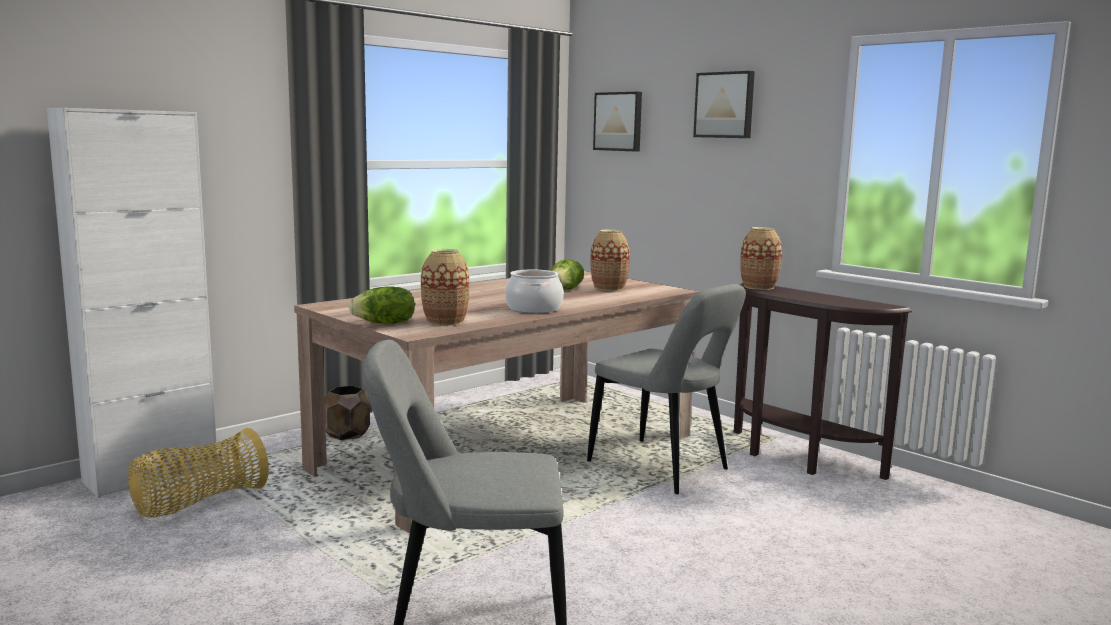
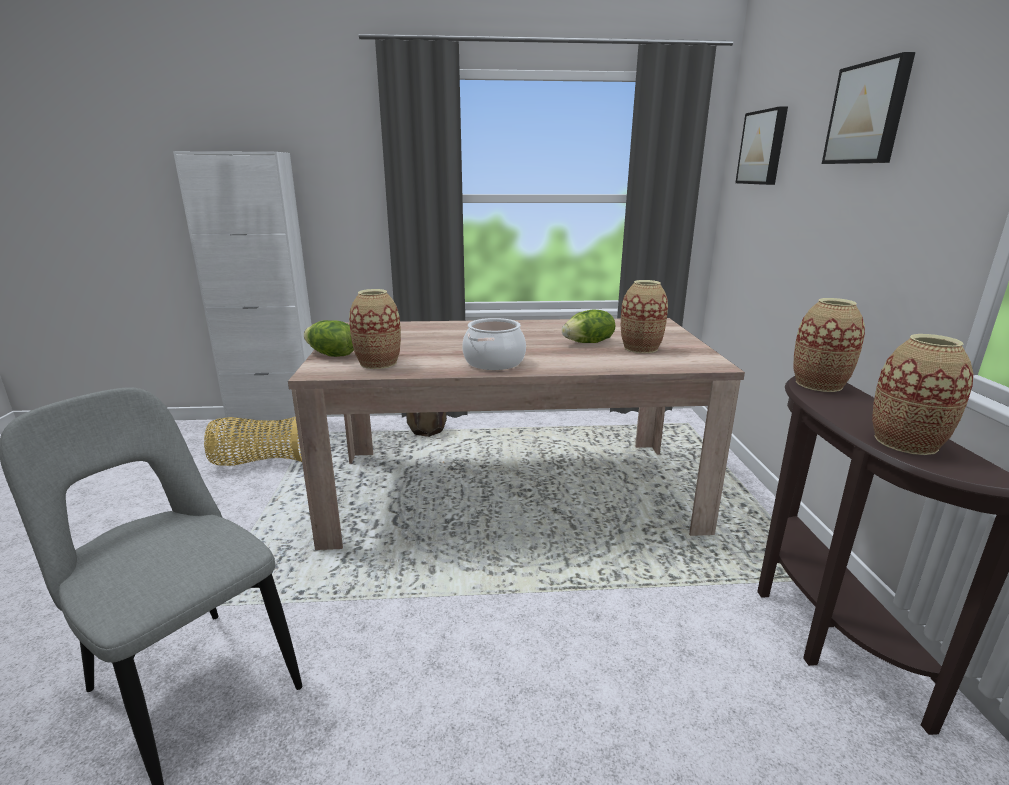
camera: 40 degrees right, 10 degrees up
grey chair [587,284,746,494] -> none
none -> vase [872,334,973,455]

